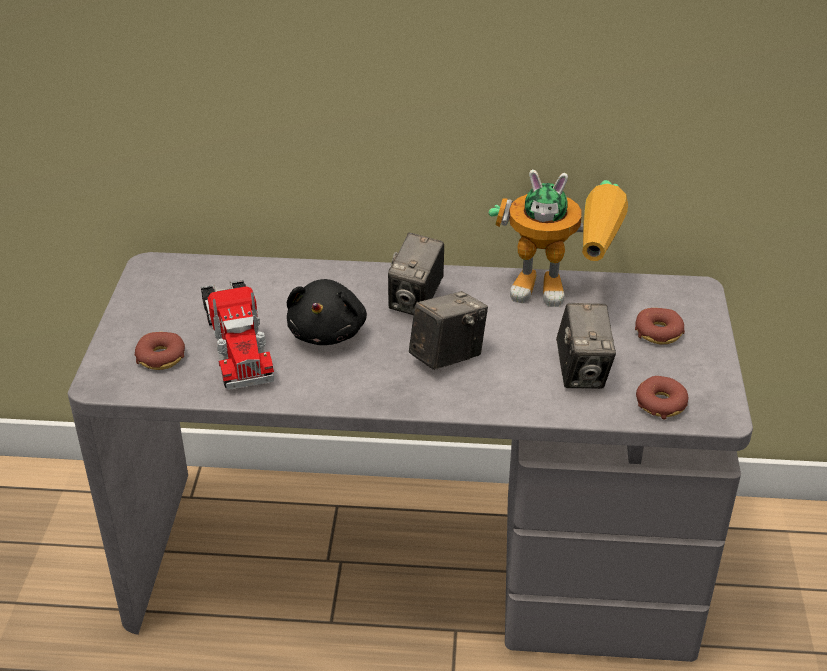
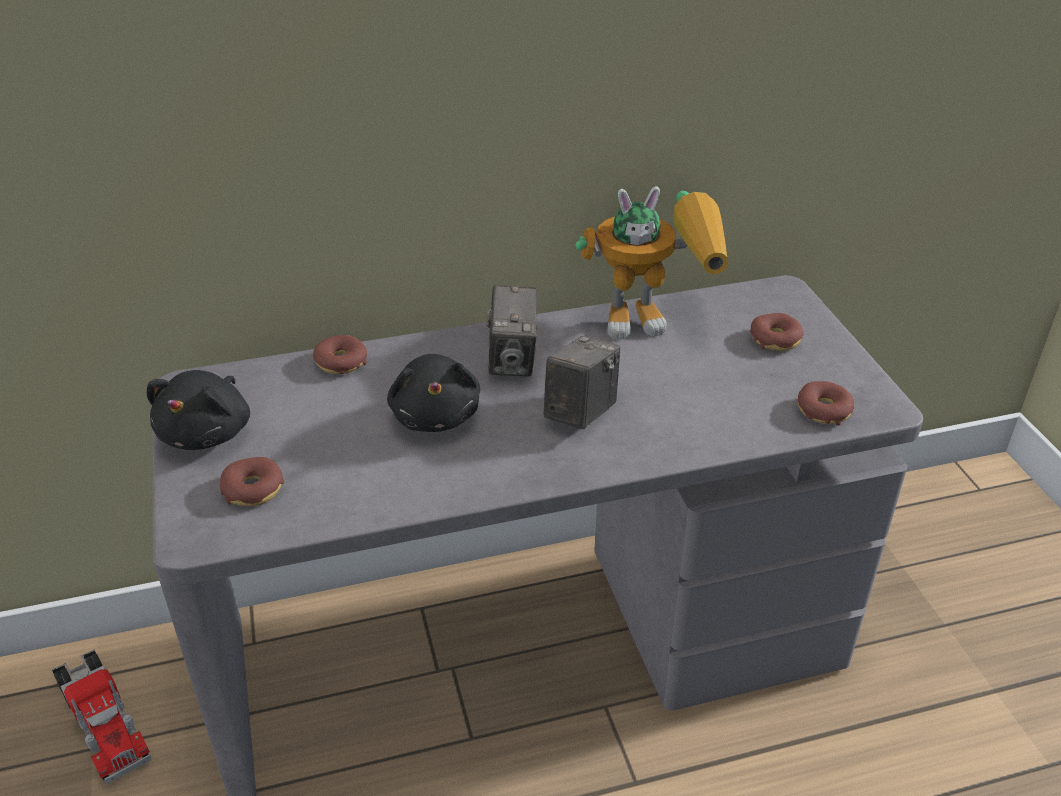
camera: 20 degrees left, 0 degrees up
toy truck [200,280,274,390] -> toy truck moved to [52,649,151,784]
camera [556,303,616,389] -> none
none -> black plush toy [147,370,250,450]
none -> donut [313,335,367,374]

